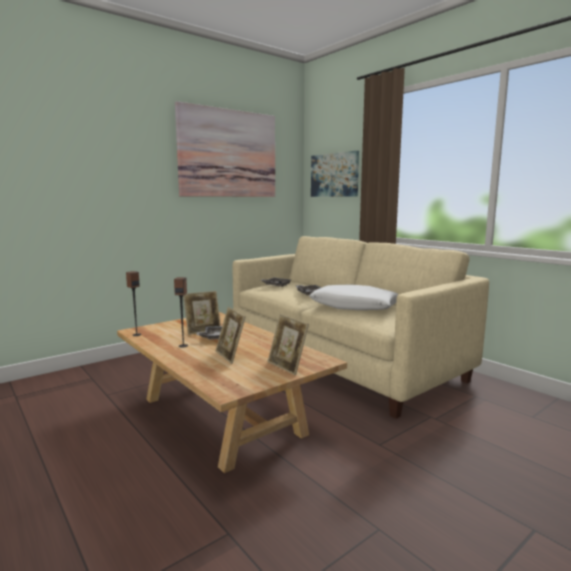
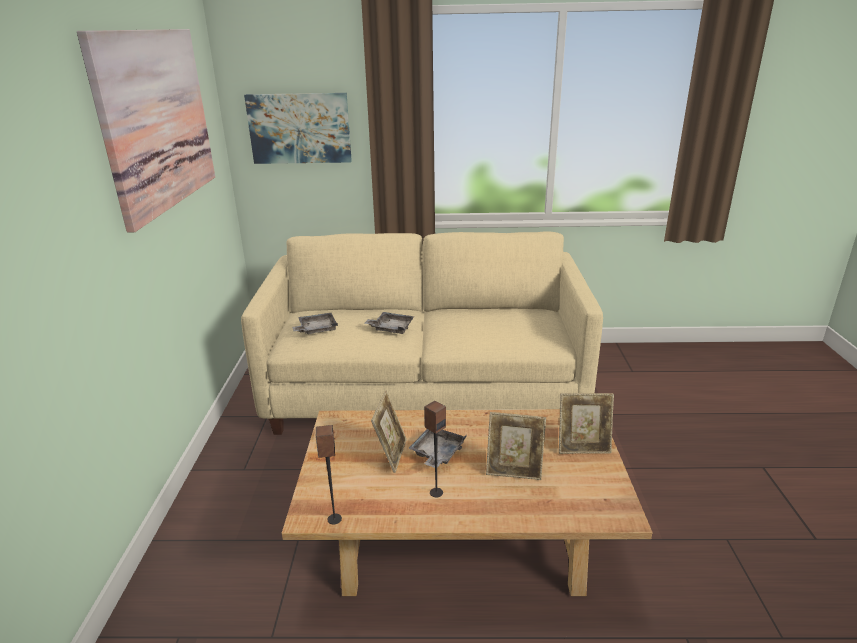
camera: 50 degrees left, 15 degrees up
white pillow [309,285,399,310] -> none

